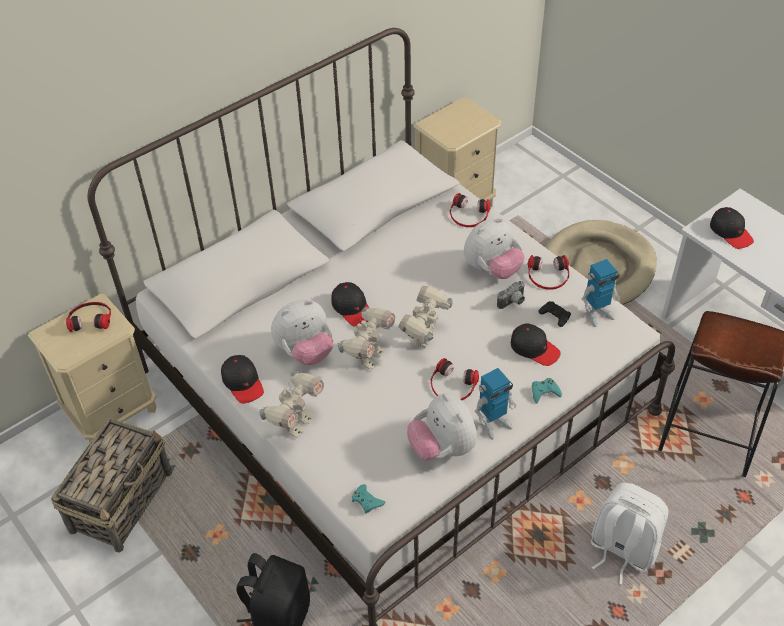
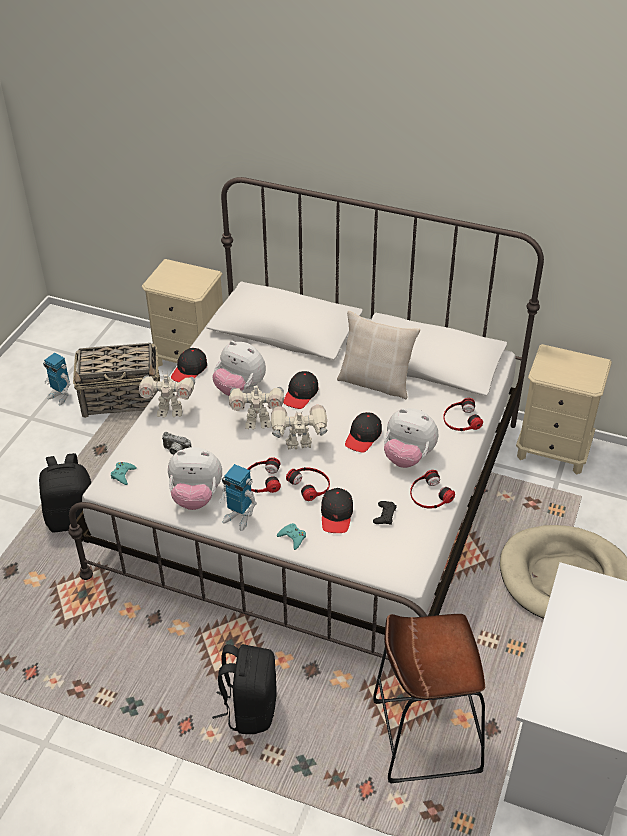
camera: 60 degrees right, 5 degrees down
headphones [66,302,111,332] -> headphones moved to [286,467,330,501]
plush toy [407,394,477,461] -> plush toy turned 120 degrees counterclockwise [168,447,222,510]
camera [497,281,525,309] -> camera moved to [162,432,191,455]
toy robot [582,259,620,327] -> toy robot moved to [43,353,71,405]
white backpack [591,483,669,584] -> black backpack [212,644,277,734]
black cap [710,207,754,249] -> black cap moved to [345,412,382,453]
none -> beige pillow [337,311,420,399]

